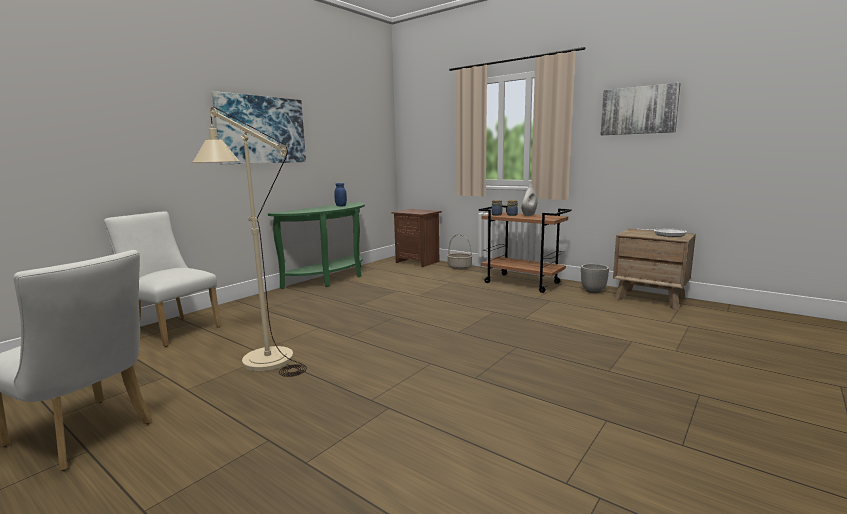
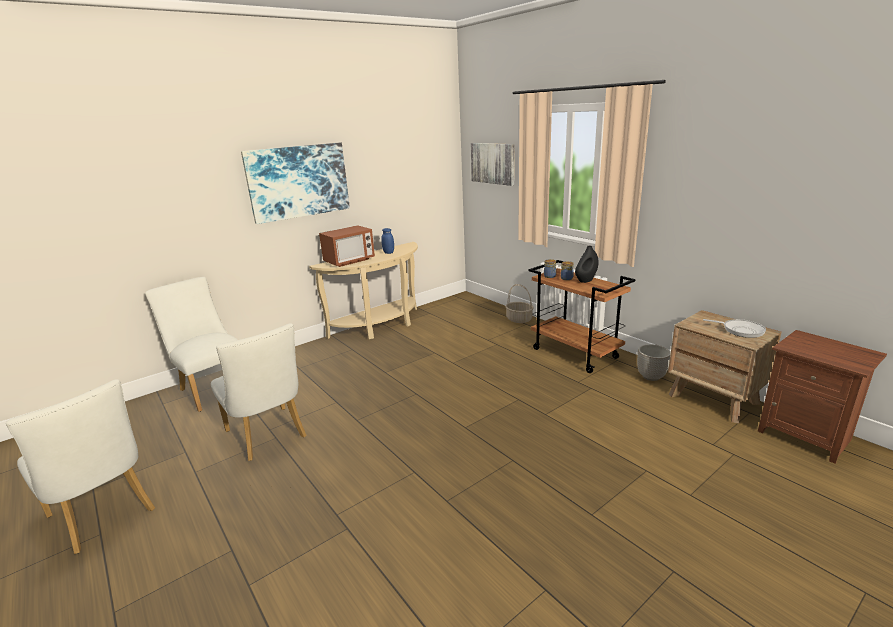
camera: 15 degrees right, 10 degrees up
beige floor lamp [192,106,307,377] -> white chair [211,323,307,461]
green console table [268,202,365,289] -> beige console table [309,242,418,339]
brown nightstand [392,209,442,267] -> brown nightstand moved to [758,330,887,464]
white vase [521,185,538,216] -> black vase [575,246,599,283]
picture [601,83,680,135] -> picture moved to [471,143,515,186]
none -> microwave [319,225,375,267]

